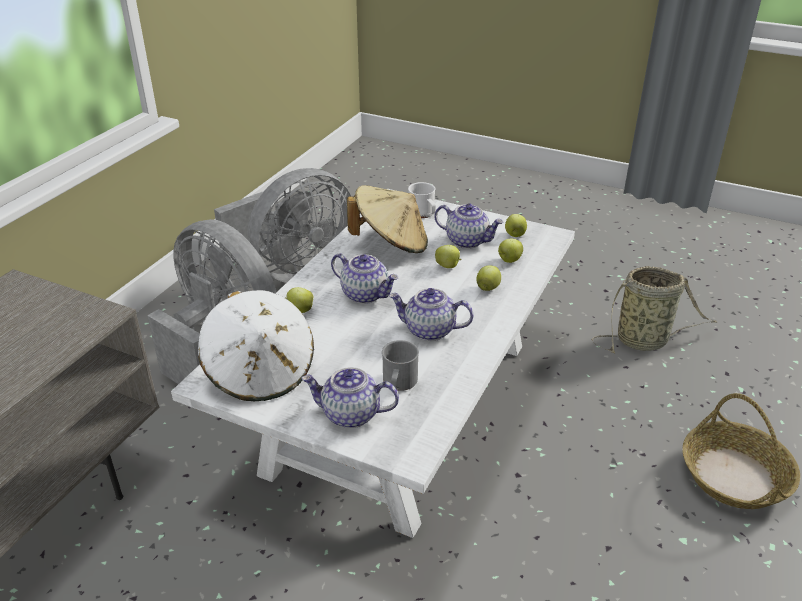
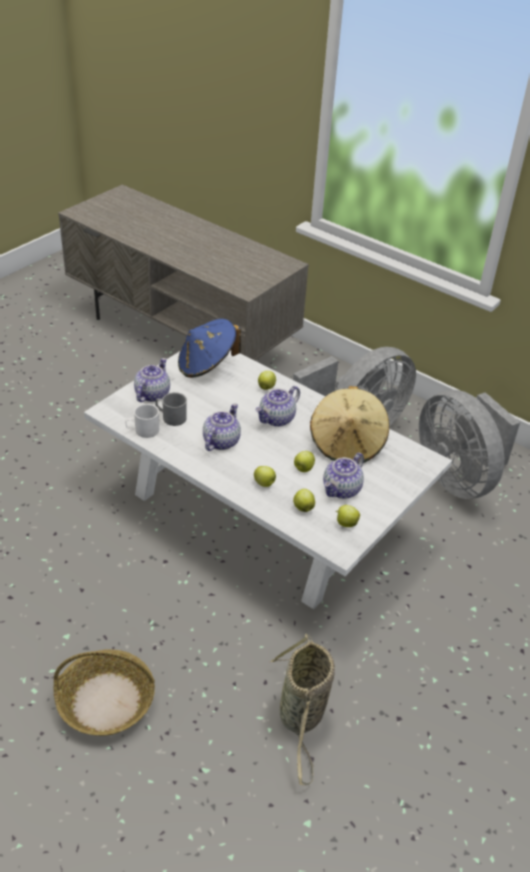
camera: 100 degrees right, 5 degrees up
white hat [198,290,314,401] -> blue hat [178,319,241,378]
white mug [408,182,436,218] -> white mug moved to [125,404,159,438]

